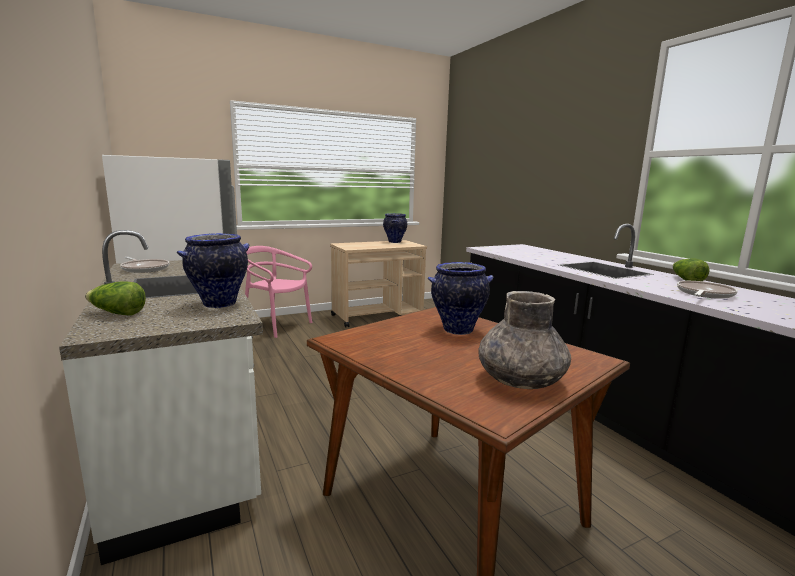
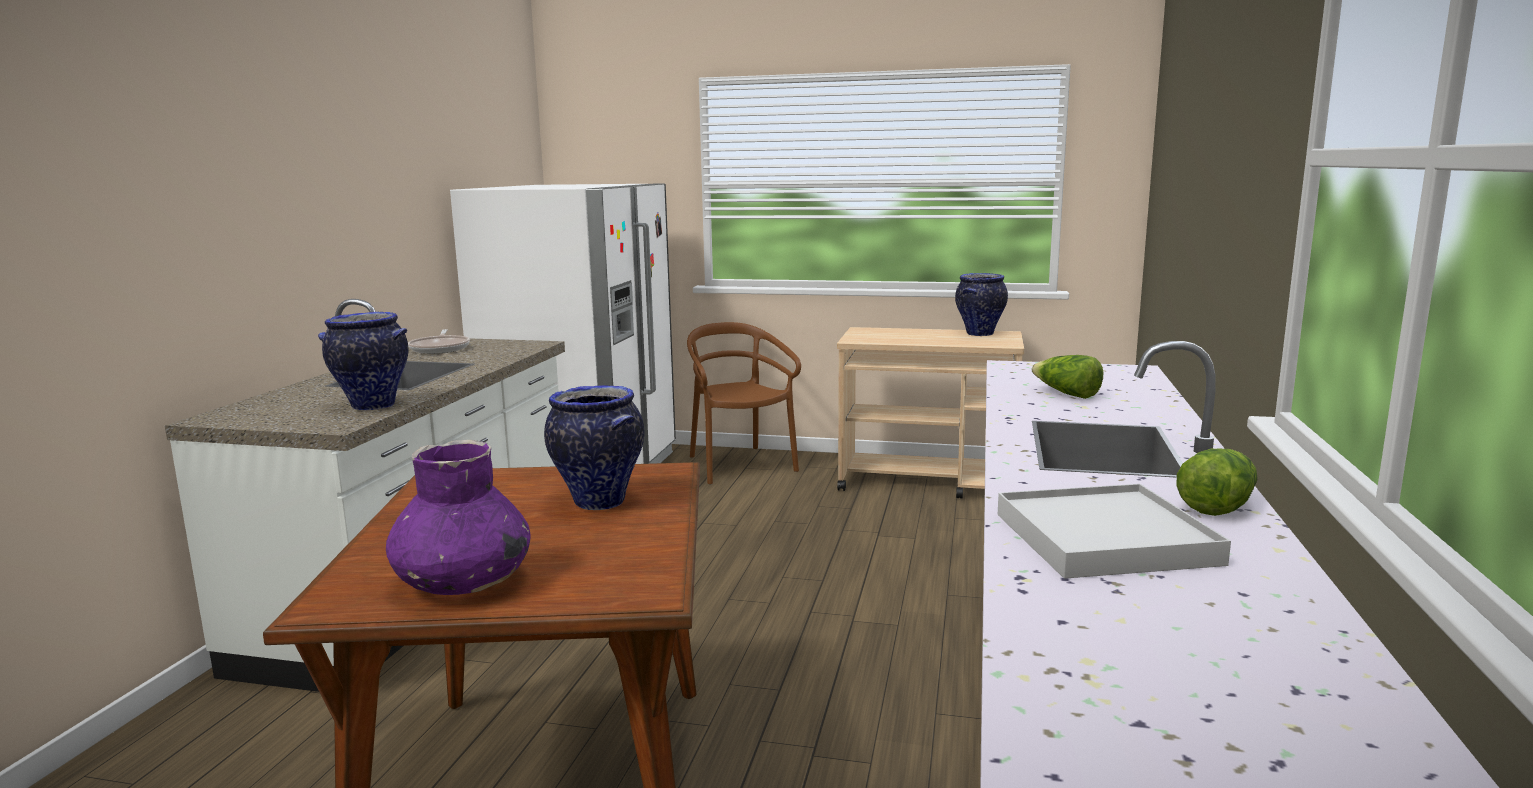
camera: 40 degrees right, 0 degrees up
lettuce [85,282,146,316] -> lettuce moved to [1032,355,1104,399]
pink chair [245,246,312,338] -> brown chair [687,322,801,485]
grey vase [478,291,571,389] -> purple vase [386,440,531,595]
frying pan [677,281,738,299] -> white tray [998,484,1231,579]

